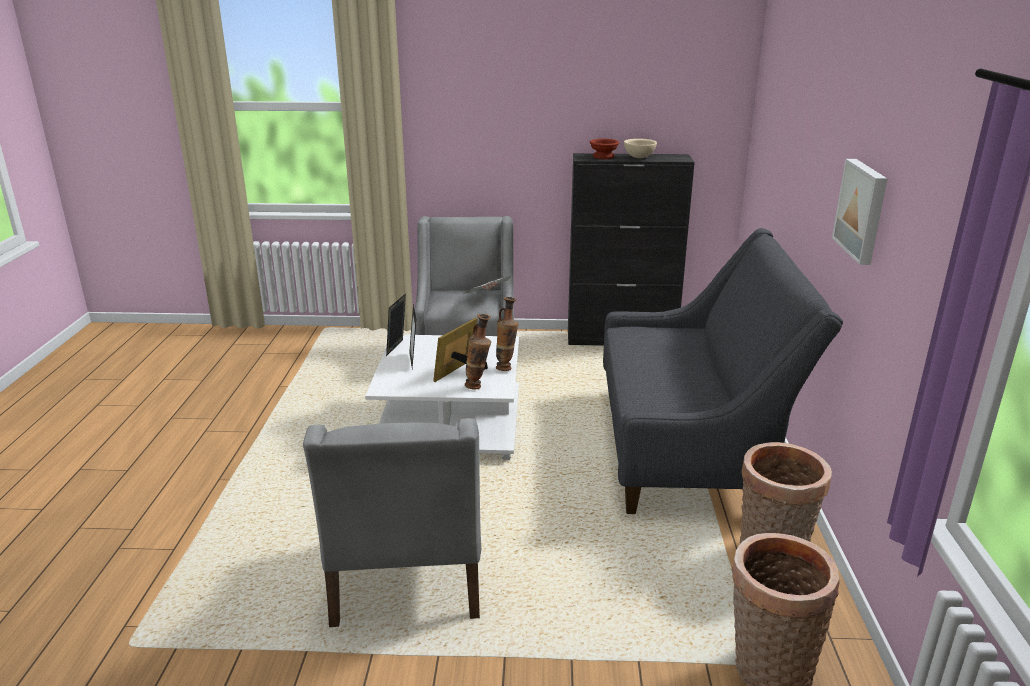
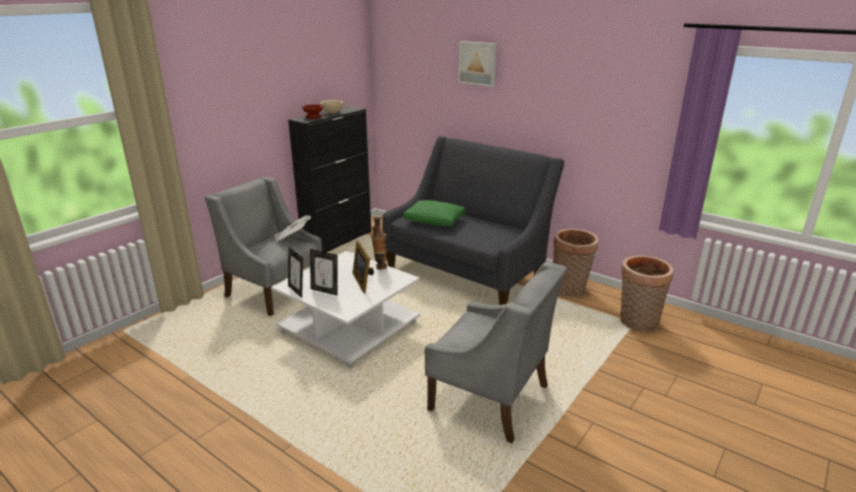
camera: 55 degrees left, 0 degrees up
vase [465,314,491,390] -> none
picture [832,159,887,265] -> picture moved to [459,41,497,87]
none -> green pillow [403,200,466,226]

